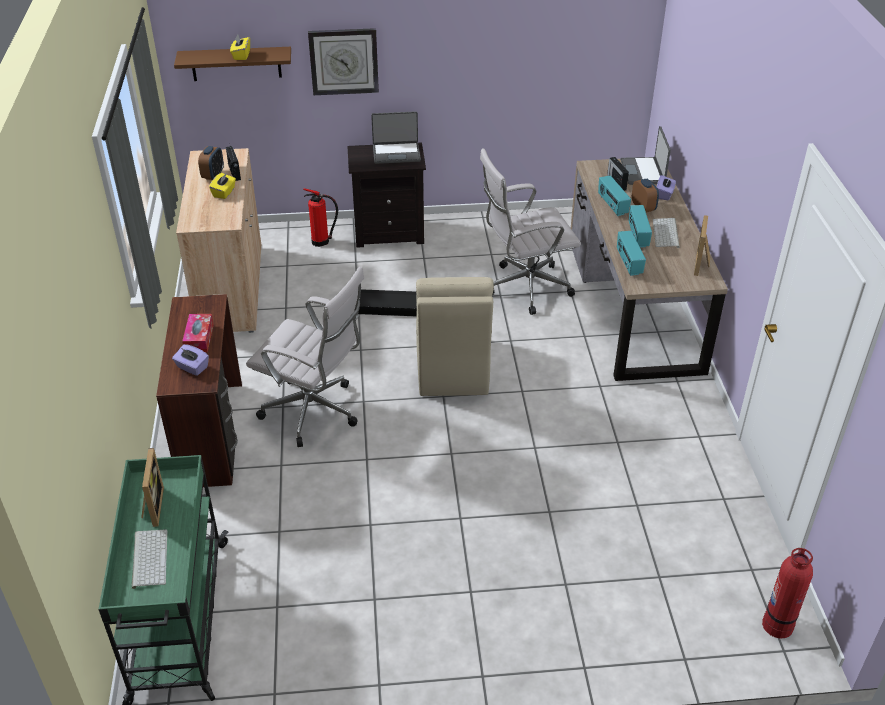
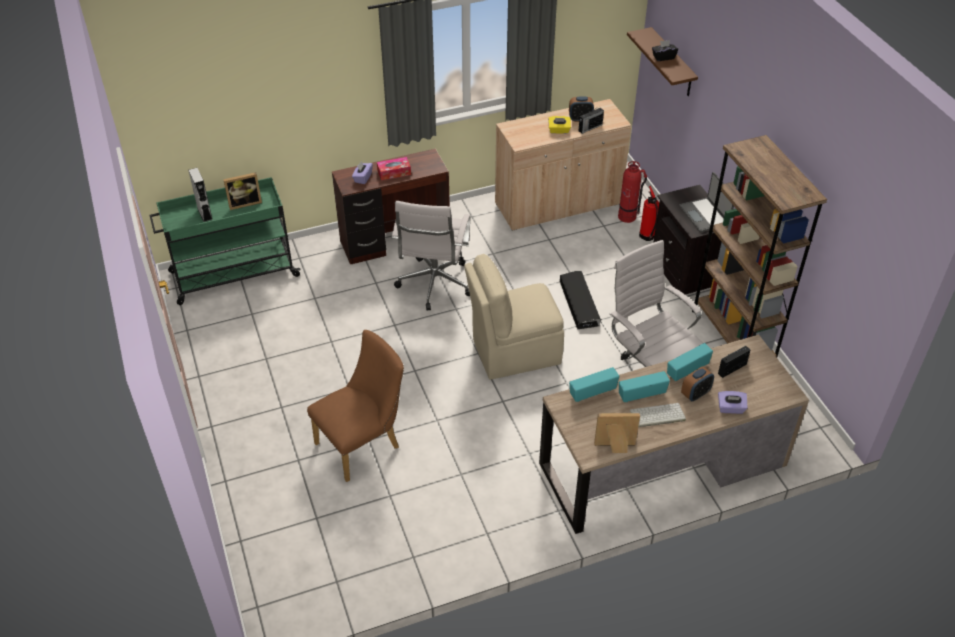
camera: 75 degrees right, 5 degrees up
keyboard [132,529,168,589] -> grey speaker [188,168,213,222]
yellow tissue box [230,34,250,60] -> black tissue box [652,40,678,61]
wall clock [308,28,379,95] -> none
laptop [620,126,671,185] -> none
fire extinguisher [762,548,813,638] -> fire extinguisher moved to [618,161,647,223]
none -> brown chair [307,330,404,482]
none -> brown bookcase [692,135,827,357]

